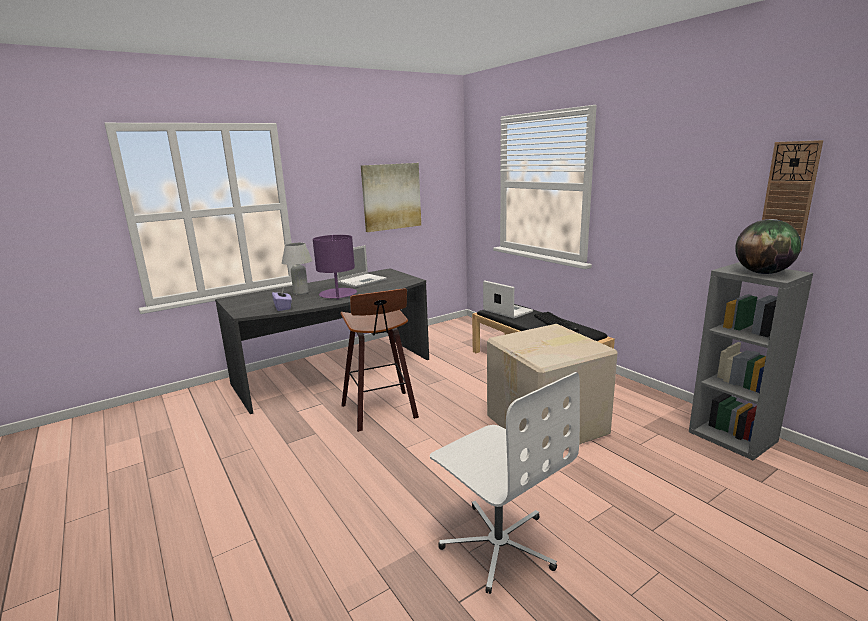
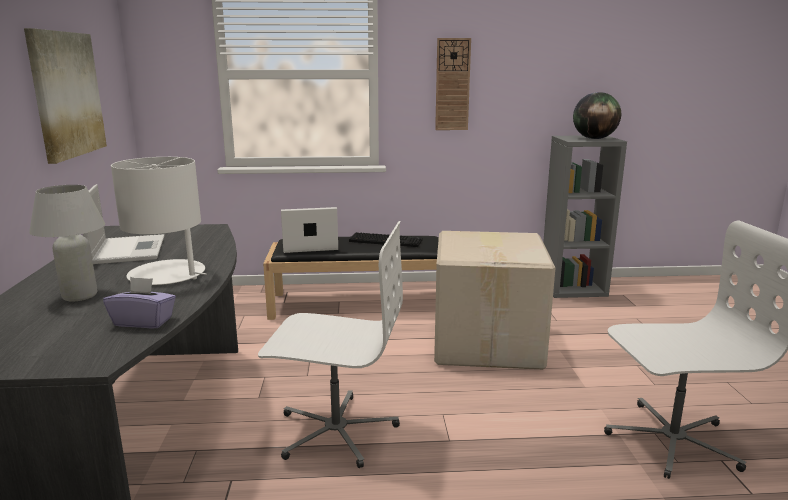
camera: 60 degrees left, 0 degrees up
purple table lamp [313,235,357,300] -> white table lamp [111,157,207,285]
stool [341,288,419,432] -> white office chair [258,221,403,468]
wall clock [762,140,823,252] -> wall clock moved to [435,38,471,130]

